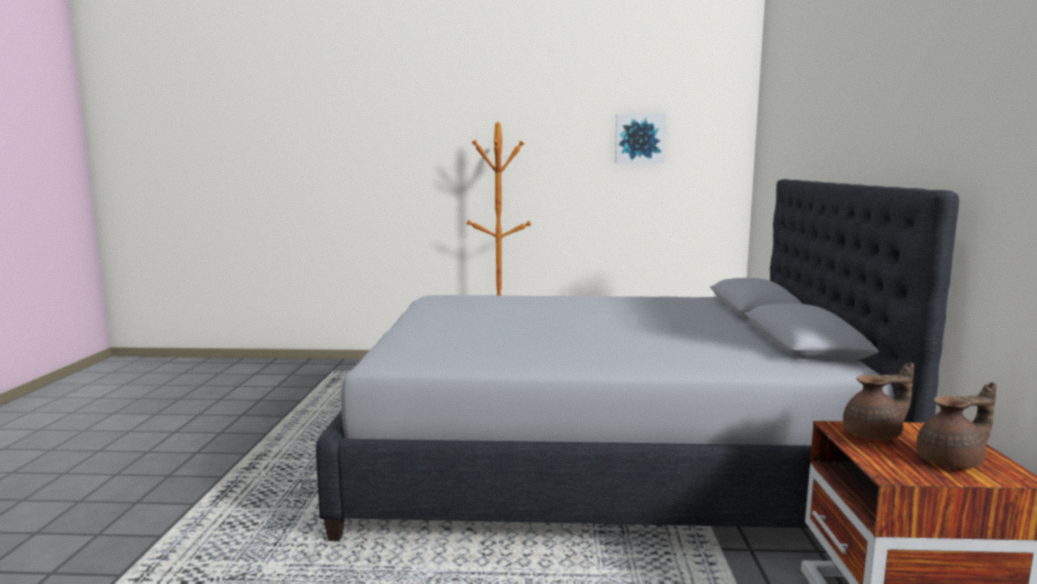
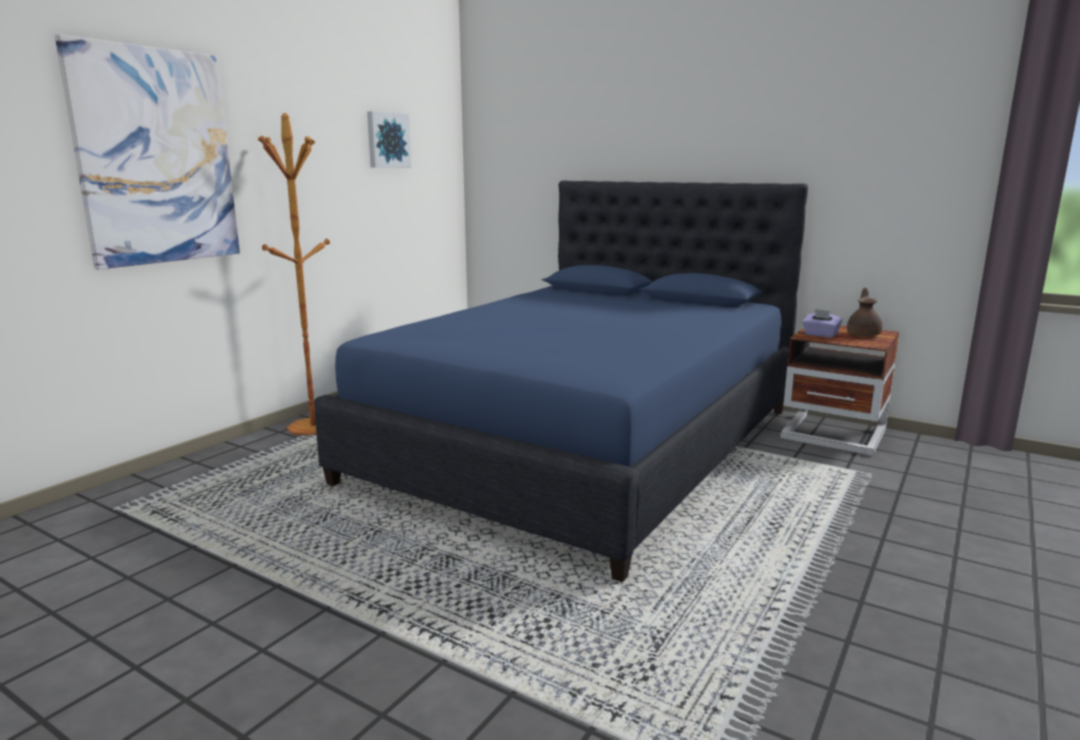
camera: 60 degrees left, 5 degrees up
grey bed [316,179,959,541] -> blue bed [314,180,808,582]
brown teapot [843,362,914,440] -> purple tissue box [802,309,843,338]
none -> picture [55,34,240,270]

